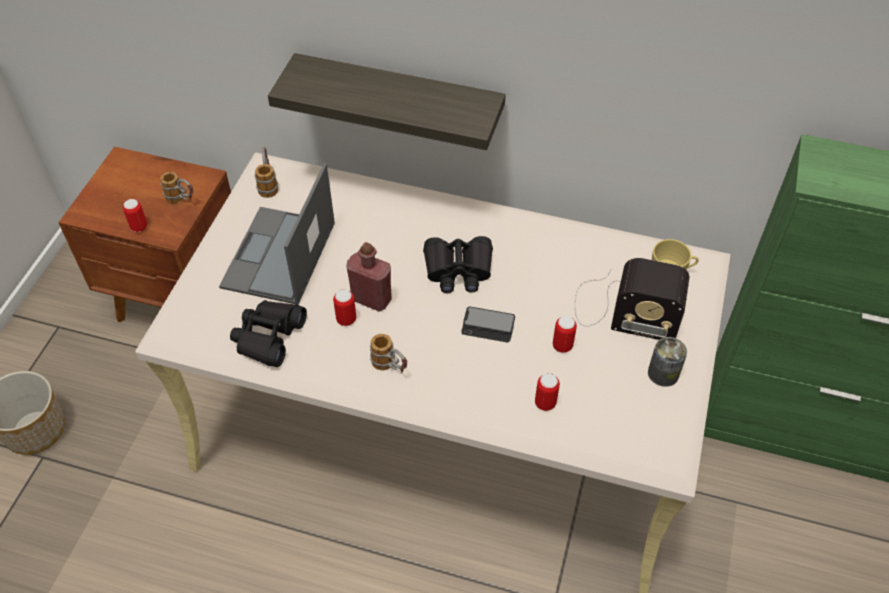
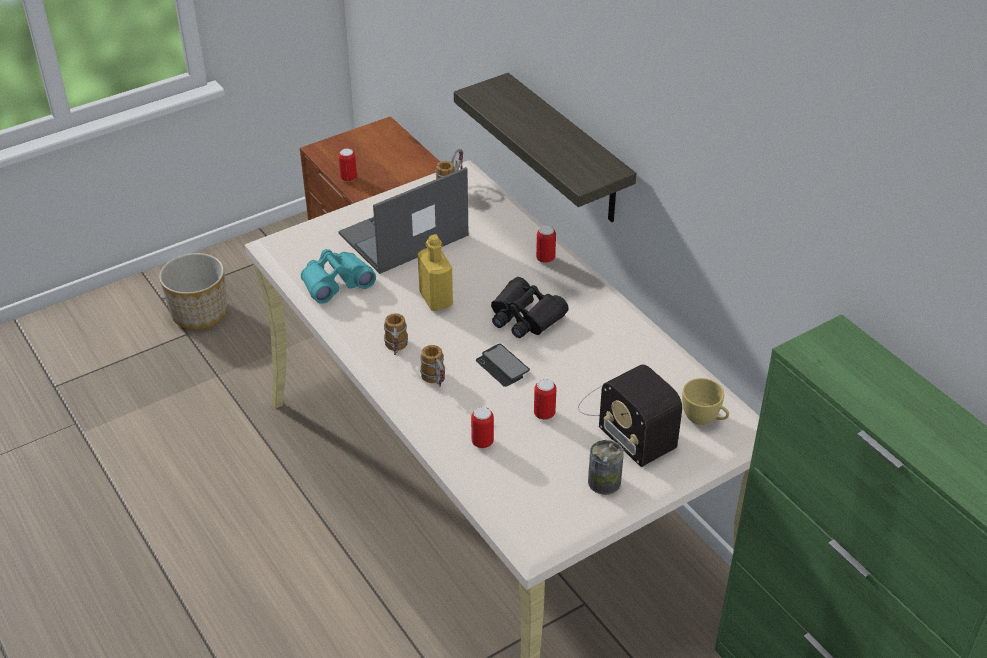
camera: 40 degrees right, 10 degrees down
mug [160,172,193,203] -> mug moved to [420,345,445,387]
black binoculars [230,300,307,367] -> turquoise binoculars [301,249,376,304]
can [333,289,356,326] -> can moved to [536,226,556,263]
red bottle [346,242,392,312] -> yellow bottle [418,234,453,311]

